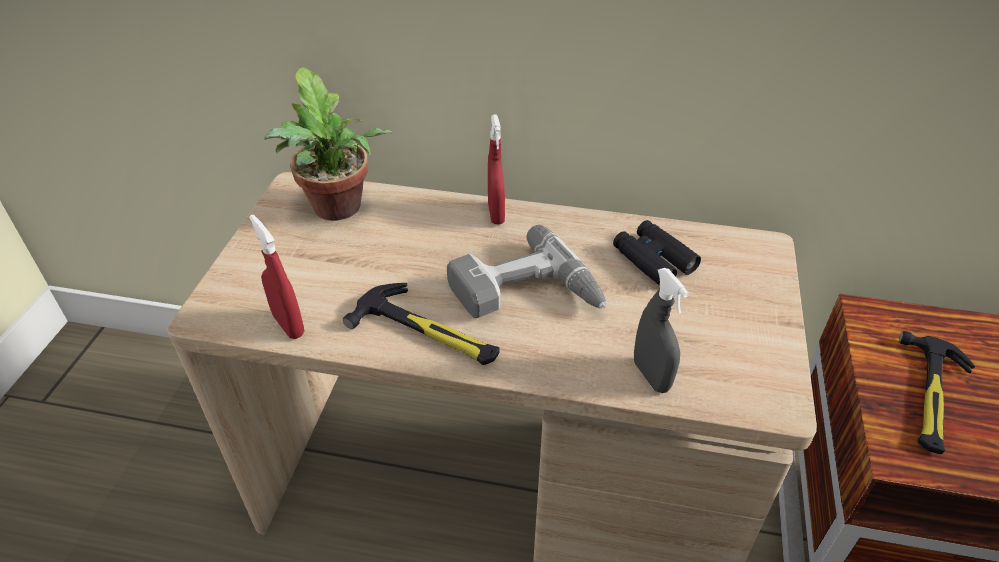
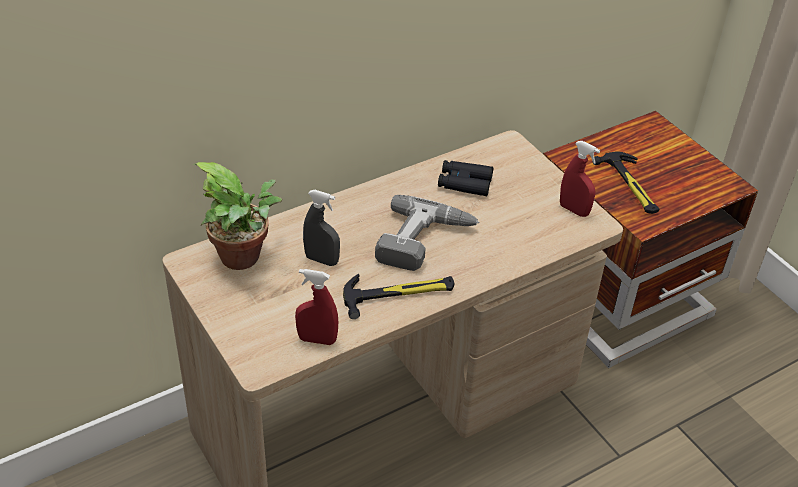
camera: 45 degrees left, 0 degrees up
red spray bottle [488,114,505,224] -> red spray bottle moved to [560,141,600,217]
grey spray bottle [634,268,689,393] -> grey spray bottle moved to [303,190,340,266]

